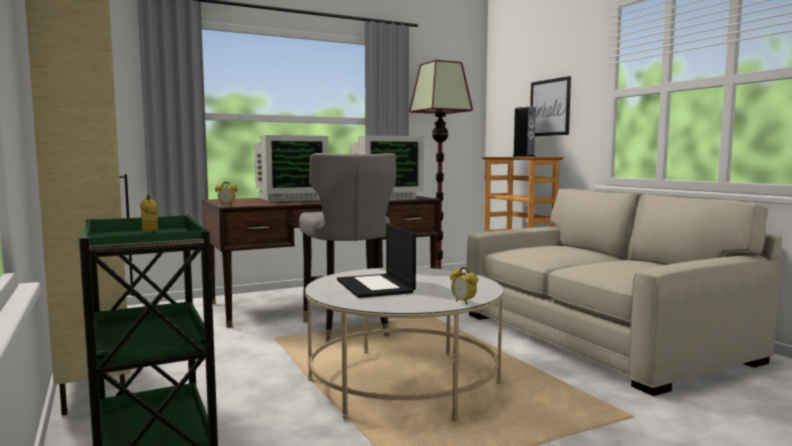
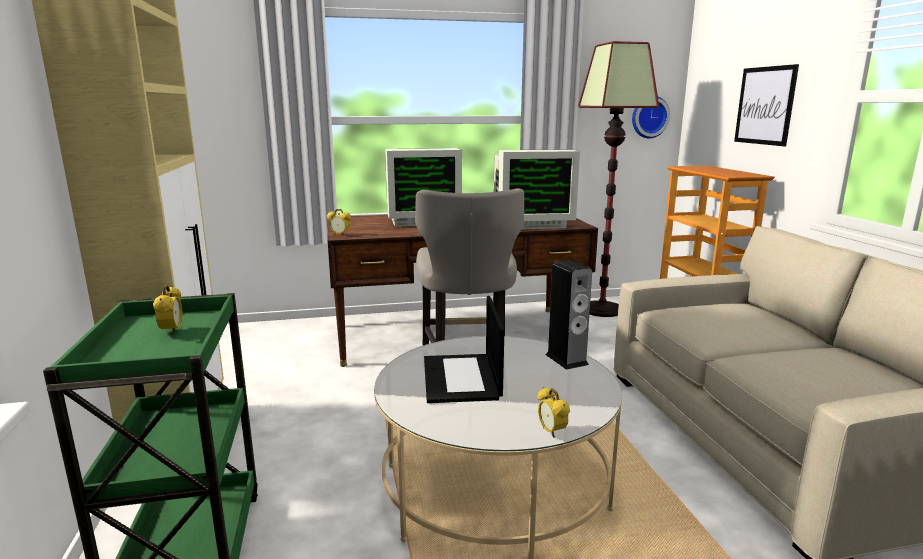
camera: 15 degrees right, 10 degrees up
speaker [512,107,535,157] -> speaker moved to [545,260,592,370]
none -> wall clock [632,97,670,138]

